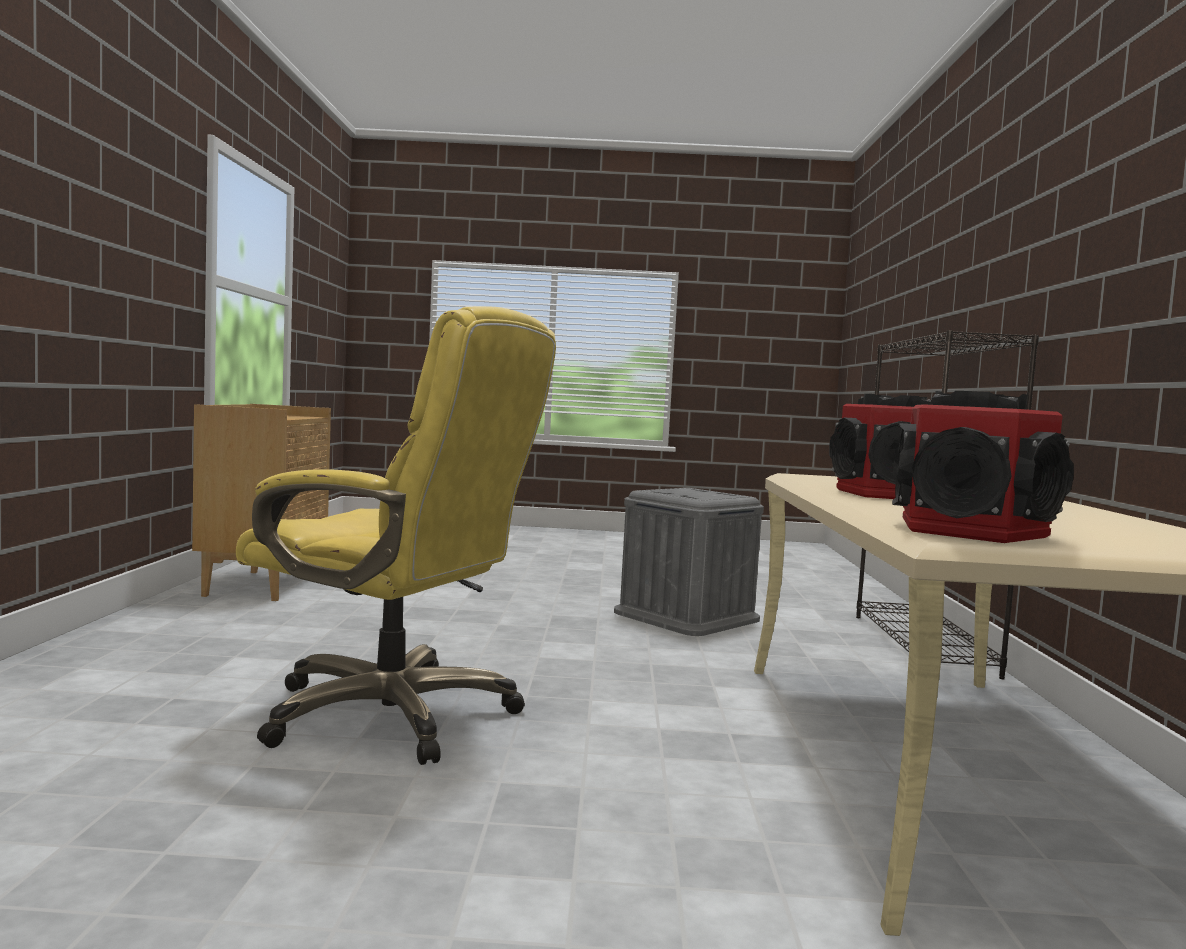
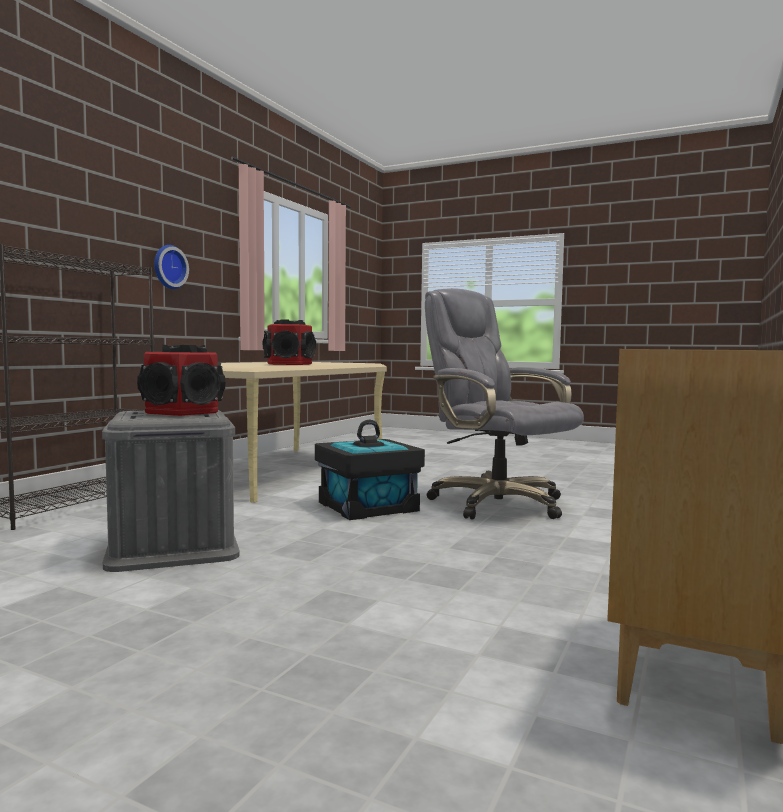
camera: 155 degrees left, 0 degrees up
yellow office chair [236,307,556,765] -> grey office chair [425,288,584,520]
speaker [892,391,1074,543] -> speaker moved to [137,345,225,416]
none -> wall clock [154,245,189,289]
none -> black storage box [315,420,425,520]

